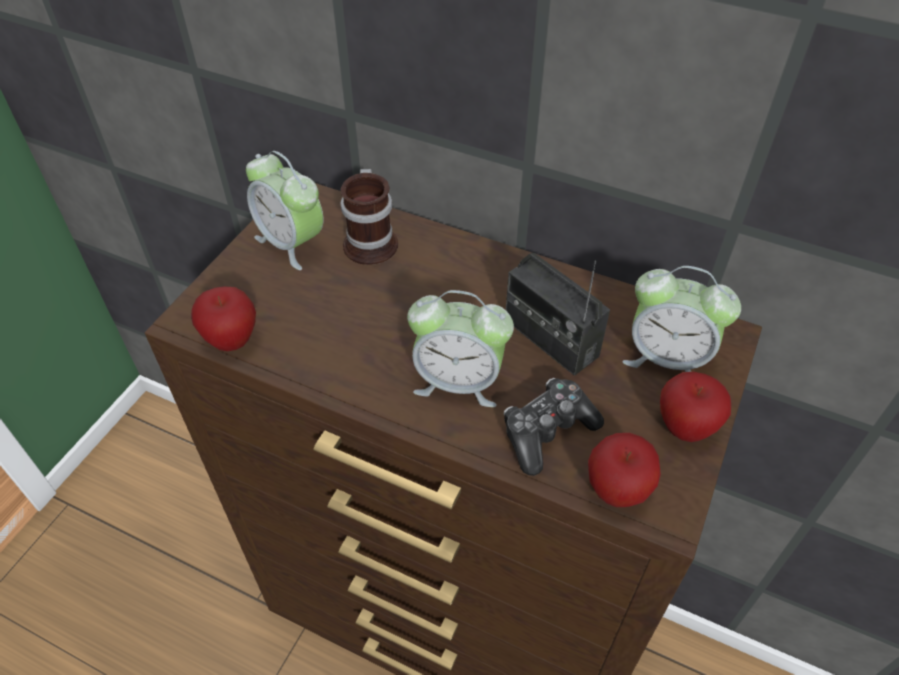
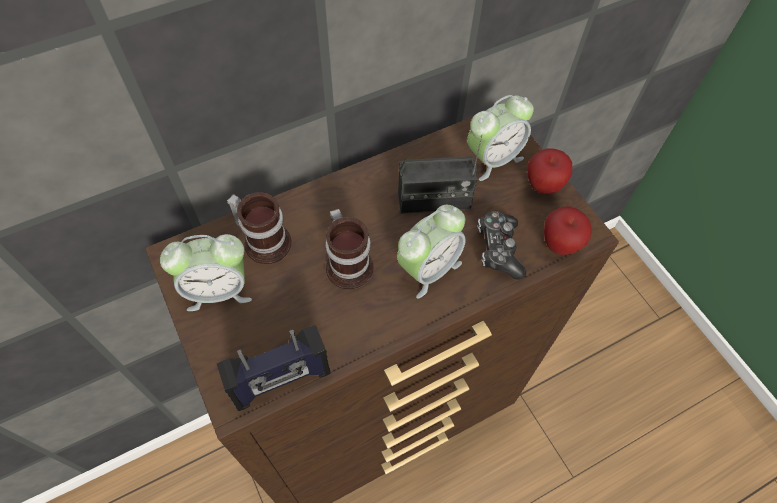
camera: 55 degrees left, 10 degrees up
apple [191,287,256,351] -> radio [217,325,331,411]
none -> mug [325,209,374,289]

